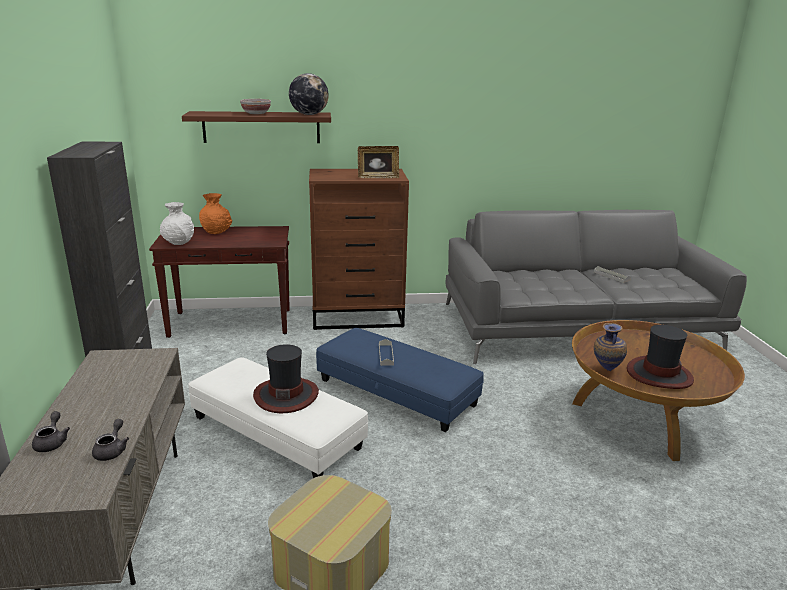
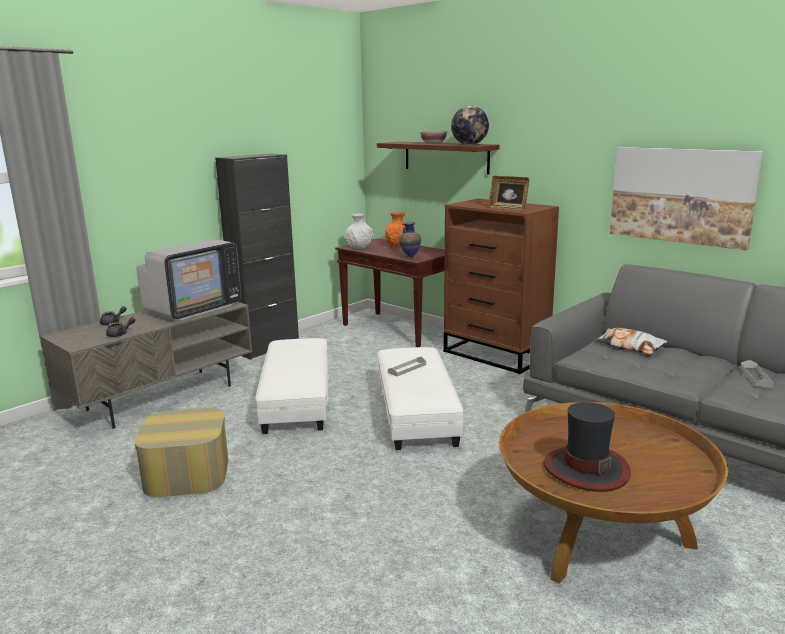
camera: 50 degrees right, 5 degrees down
hat [253,344,319,413] -> none
blue ottoman [316,328,484,432] -> white ottoman [377,347,464,450]
vase [594,323,627,371] -> vase moved to [399,222,421,258]
none -> television [137,239,241,321]
none -> pillow [595,328,668,355]
none -> picture [610,147,763,250]

